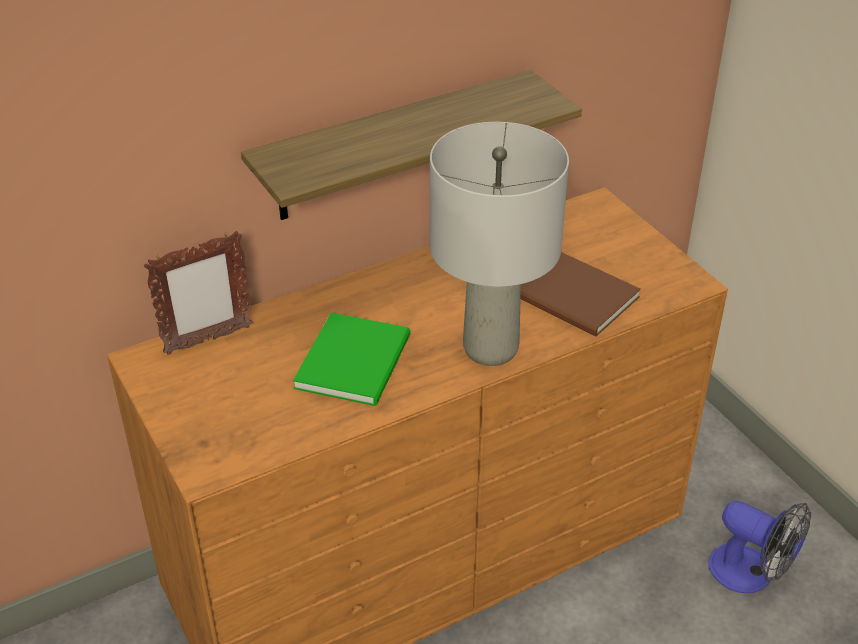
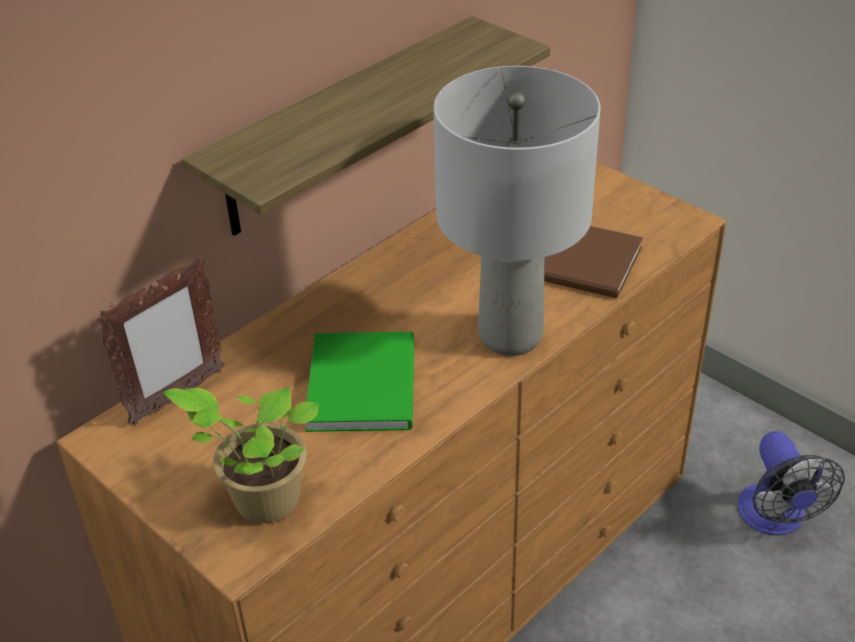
camera: 15 degrees left, 0 degrees up
fan [708,501,811,594] -> fan turned 60 degrees clockwise [738,431,845,535]
none -> potted plant [163,387,319,523]

